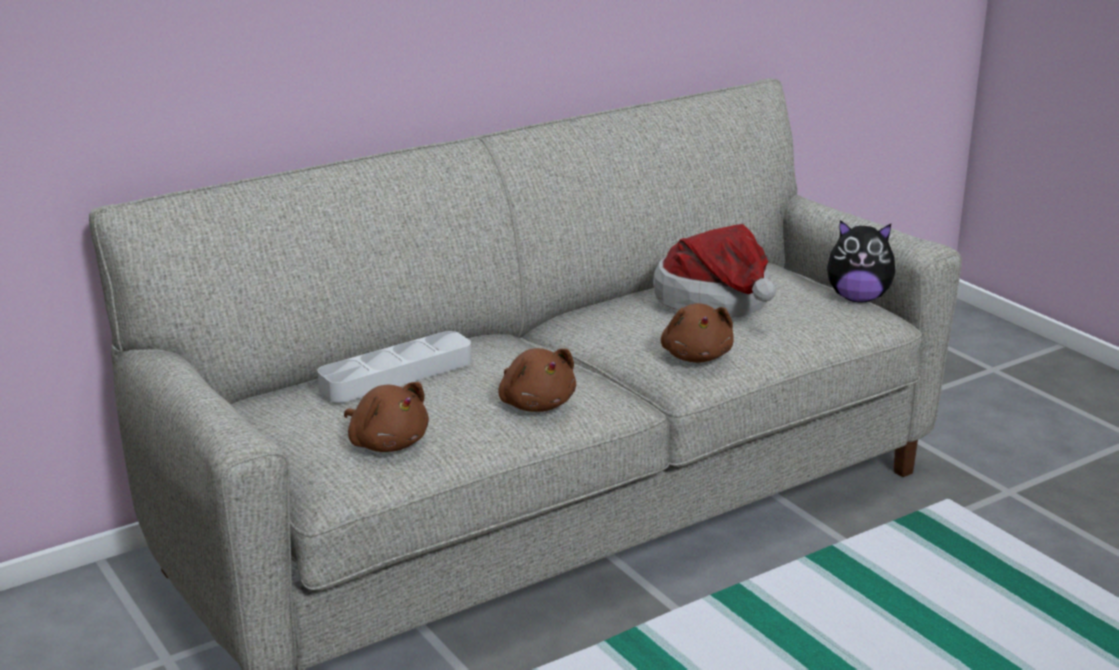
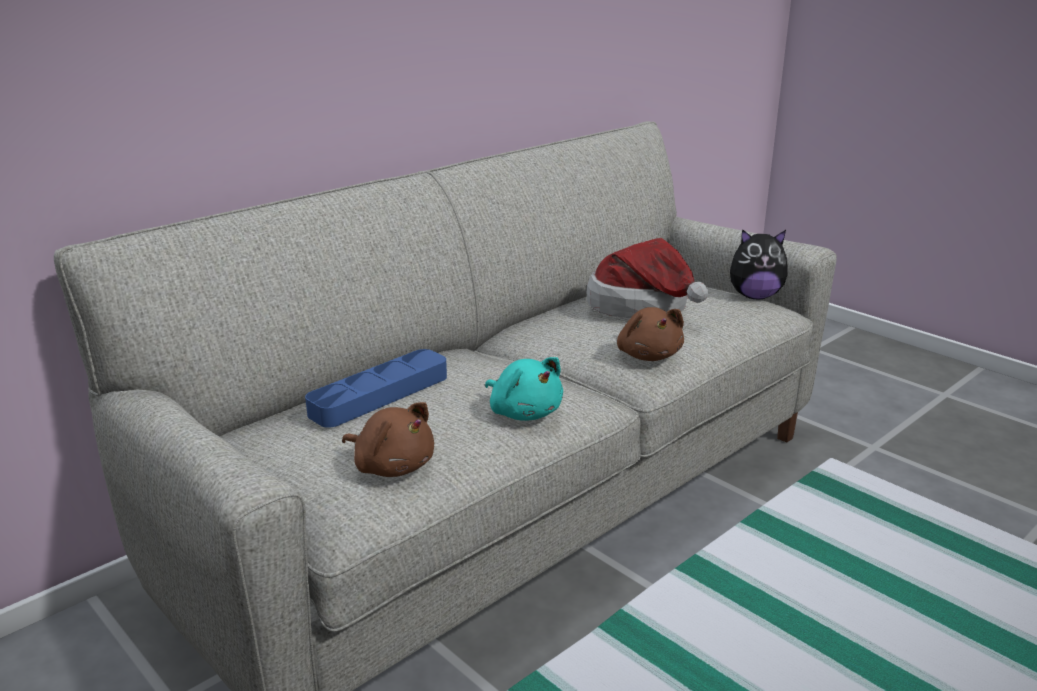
camera: 10 degrees left, 0 degrees up
grey tray [317,331,472,403] -> blue tray [305,349,447,428]
brown plush toy [498,348,576,412] -> turquoise plush toy [485,357,563,421]

